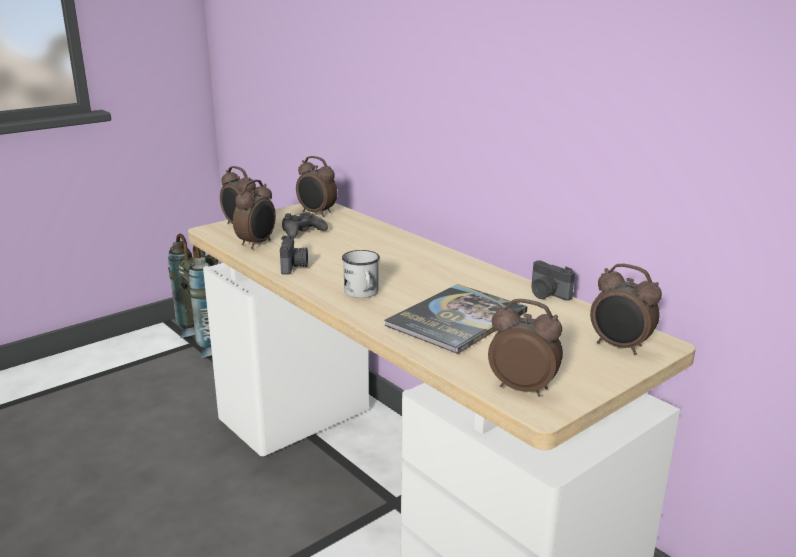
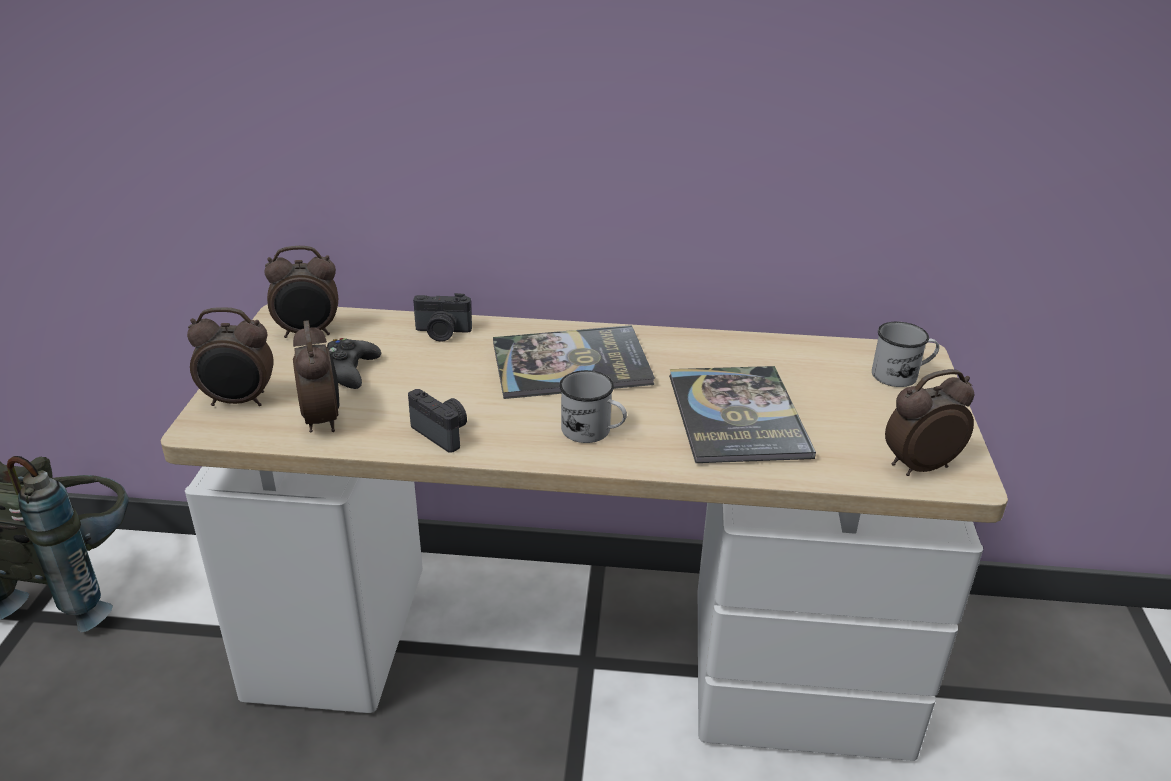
camera: 45 degrees left, 10 degrees up
camera [532,260,575,301] -> camera moved to [413,293,472,342]
alarm clock [590,264,662,355] -> white mug [872,321,939,387]
none -> book [493,325,655,399]

